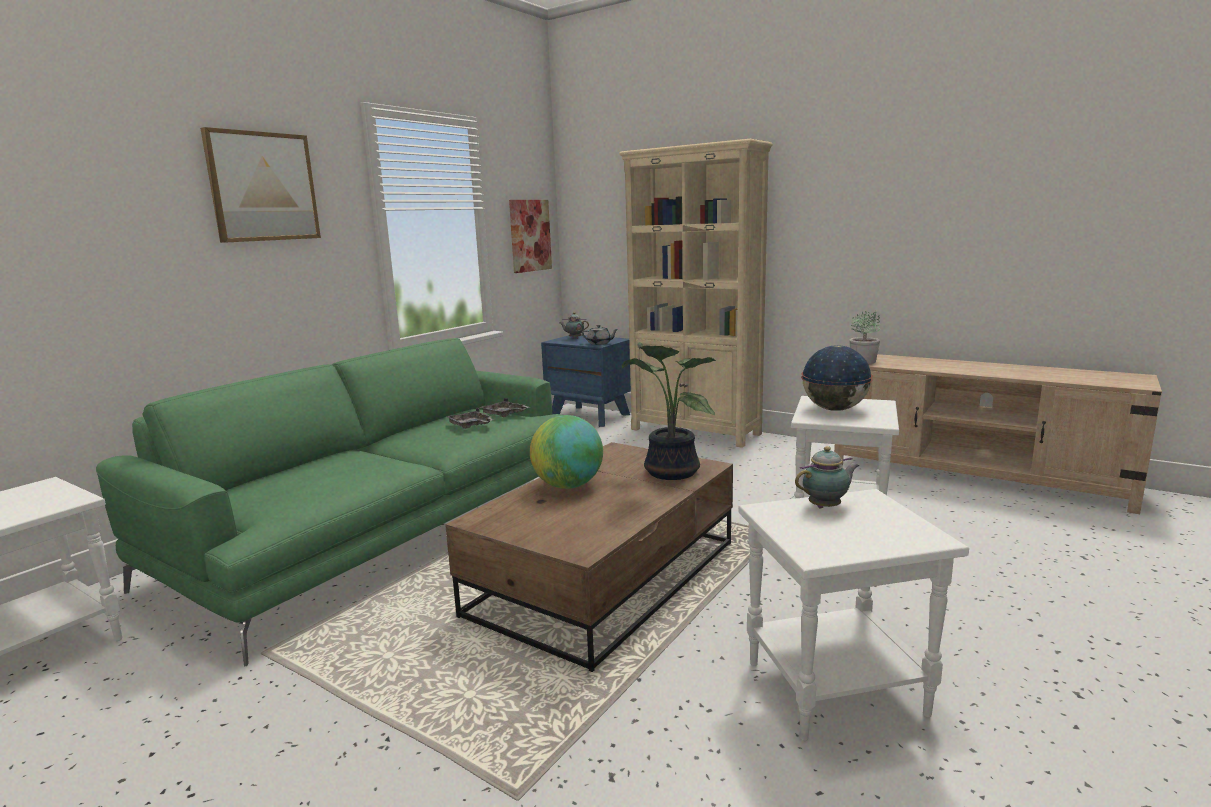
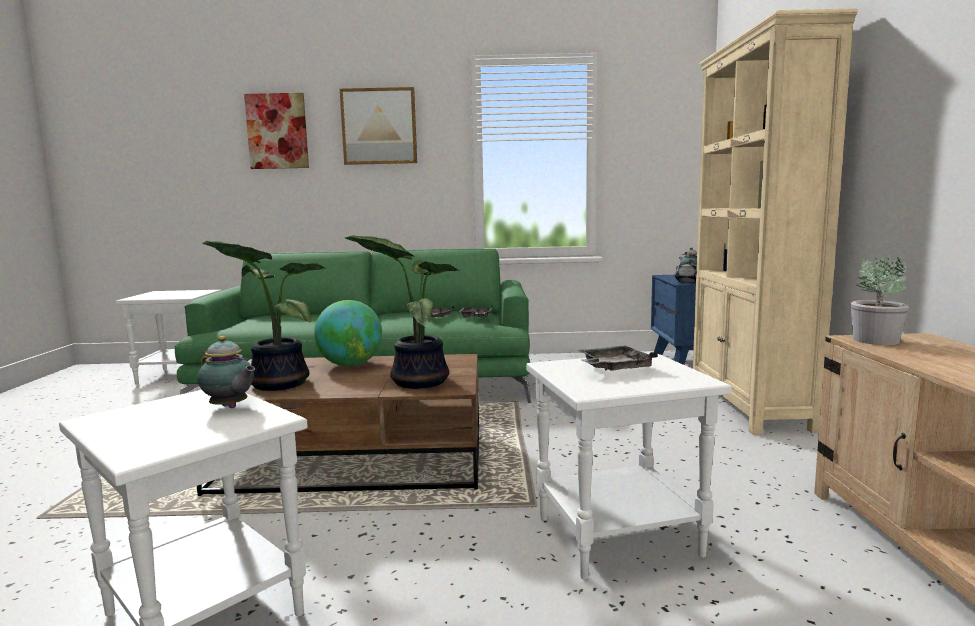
camera: 55 degrees right, 5 degrees down
picture [509,200,552,273] -> picture moved to [244,93,309,169]
globe [801,345,873,411] -> grey tray [578,346,658,371]
none -> potted plant [202,241,327,391]

